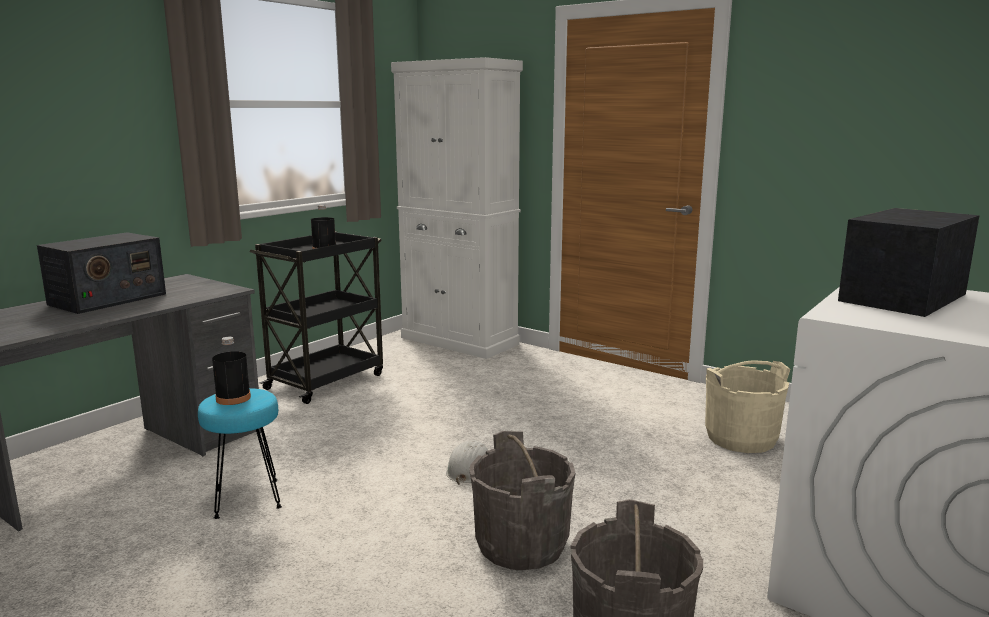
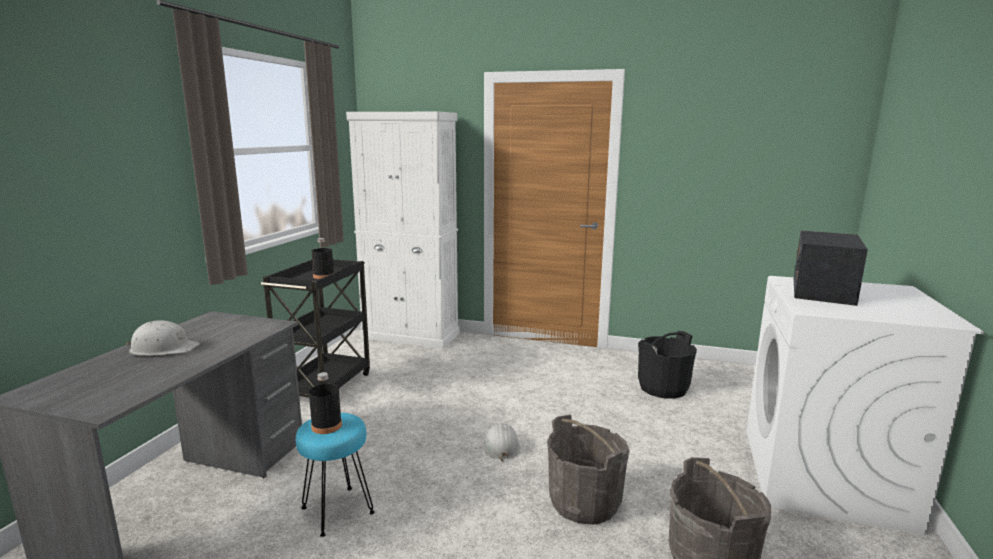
camera: 20 degrees left, 0 degrees up
radio [37,232,166,314] -> white hard hat [126,320,200,356]
beige bucket [705,360,790,453] -> black bucket [638,331,697,398]

